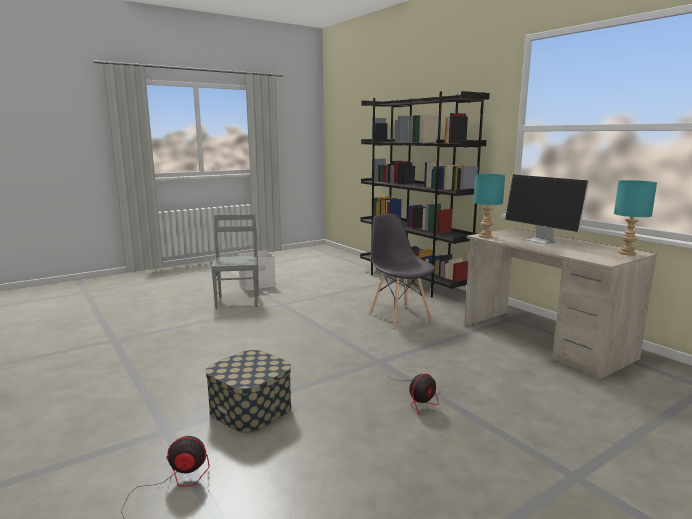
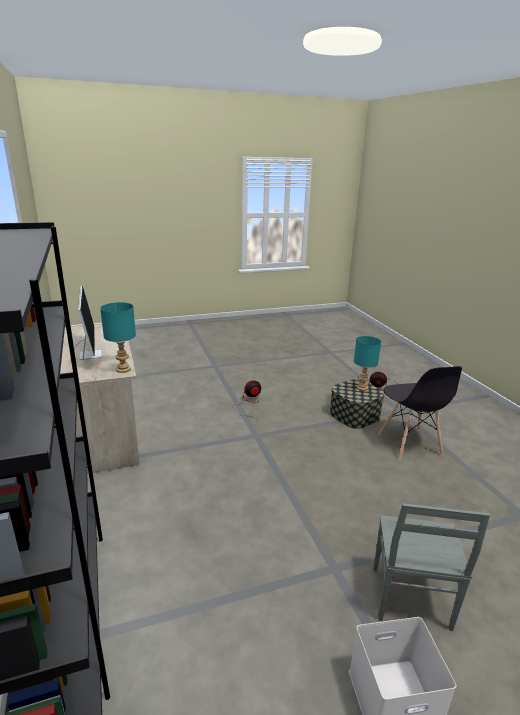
camera: 165 degrees left, 10 degrees up
grey chair [370,214,436,328] -> grey chair moved to [379,366,462,461]
turquoise table lamp [614,180,657,256] -> turquoise table lamp moved to [354,336,381,391]

